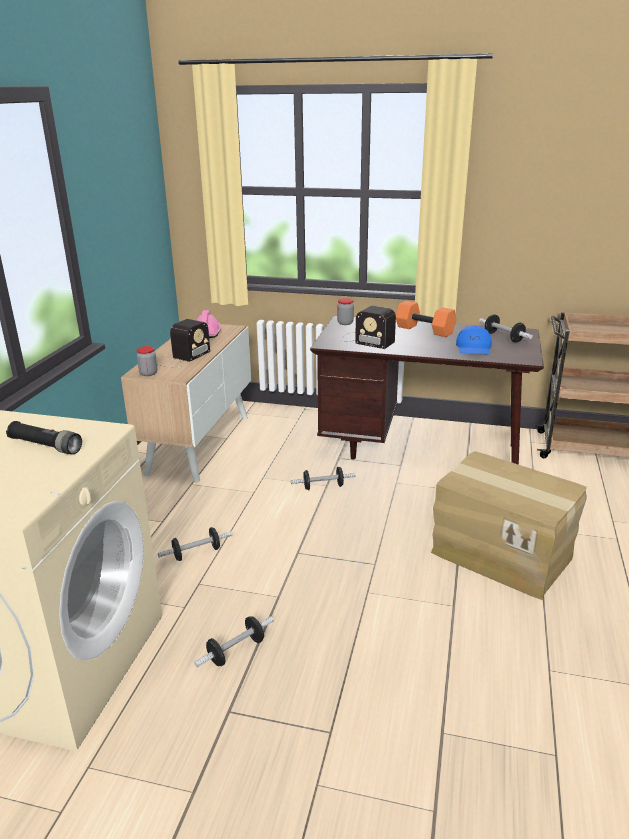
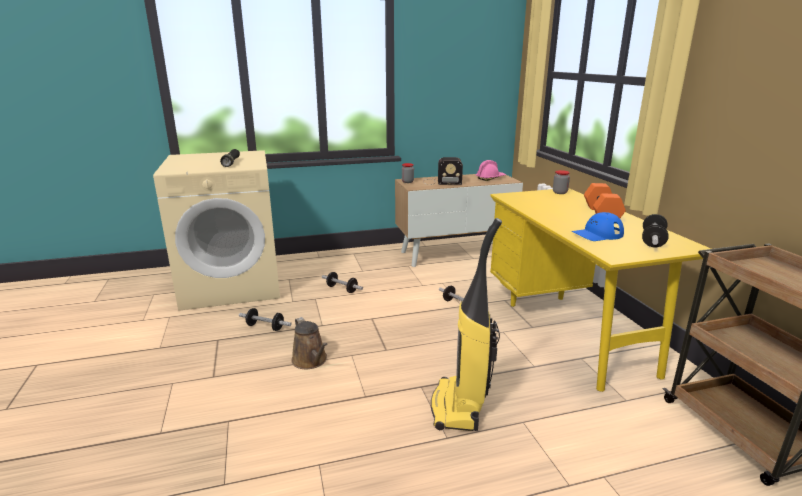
camera: 60 degrees right, 5 degrees down
brown desk [310,316,544,465] -> yellow desk [490,188,711,392]
radio [341,306,396,349] -> none
cardboard box [431,451,587,600] -> vacuum cleaner [431,218,502,431]
none -> brown watering can [291,317,327,369]

